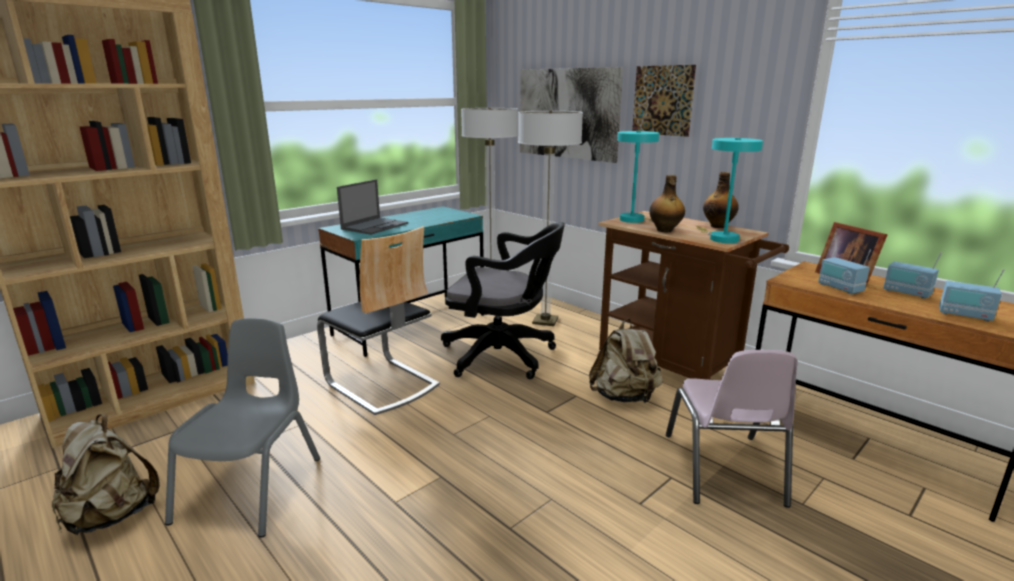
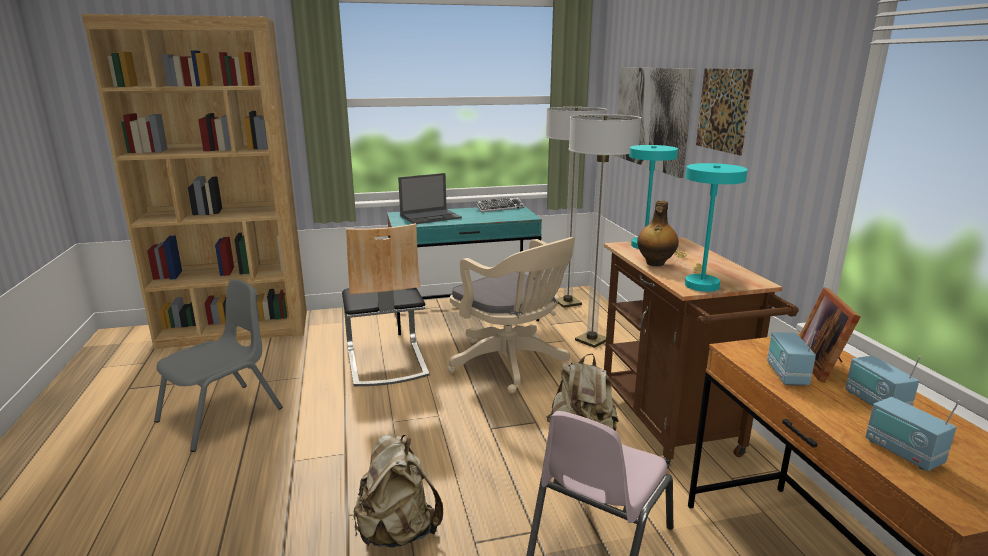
camera: 30 degrees right, 0 degrees up
beige backpack [52,414,160,535] -> beige backpack moved to [354,435,443,547]
black office chair [441,222,565,379] -> beige office chair [447,237,575,394]
bottle [703,172,739,228] -> none
none -> keyboard [475,197,525,212]

